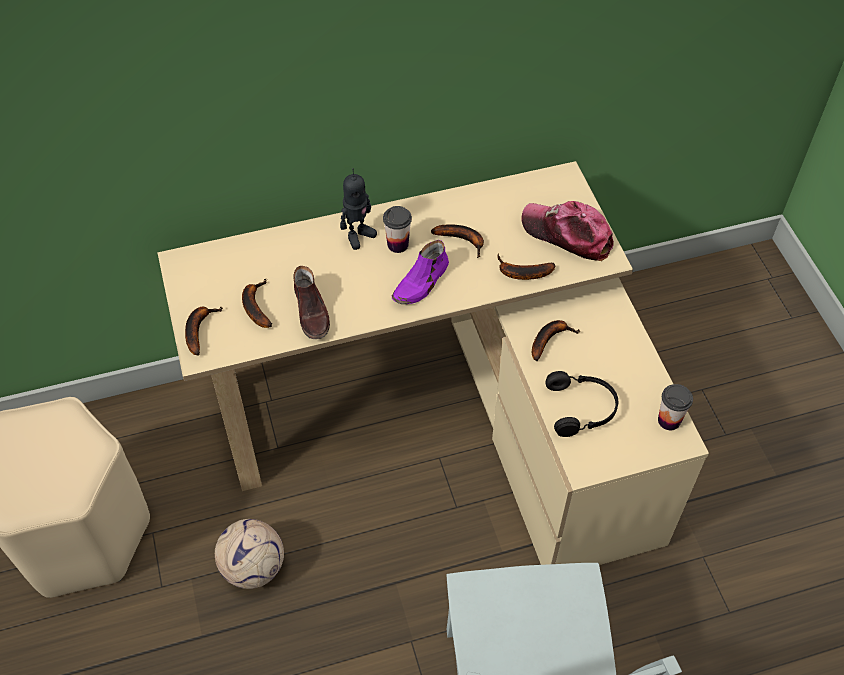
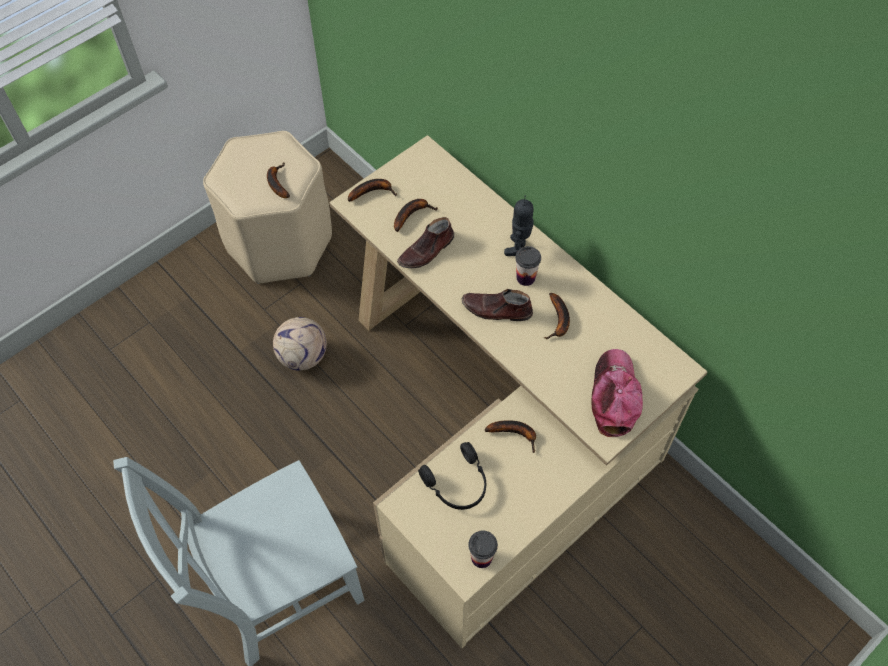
camera: 65 degrees right, 5 degrees up
toy robot [340,168,377,250] -> toy robot turned 90 degrees clockwise [504,196,534,256]
purple shoe [392,240,449,304] -> brown shoe [462,289,533,321]
banana [497,254,555,280] -> banana moved to [267,162,290,198]

